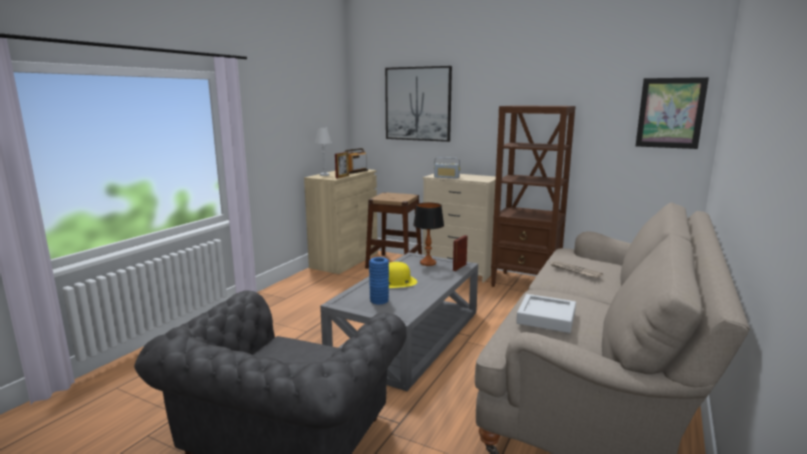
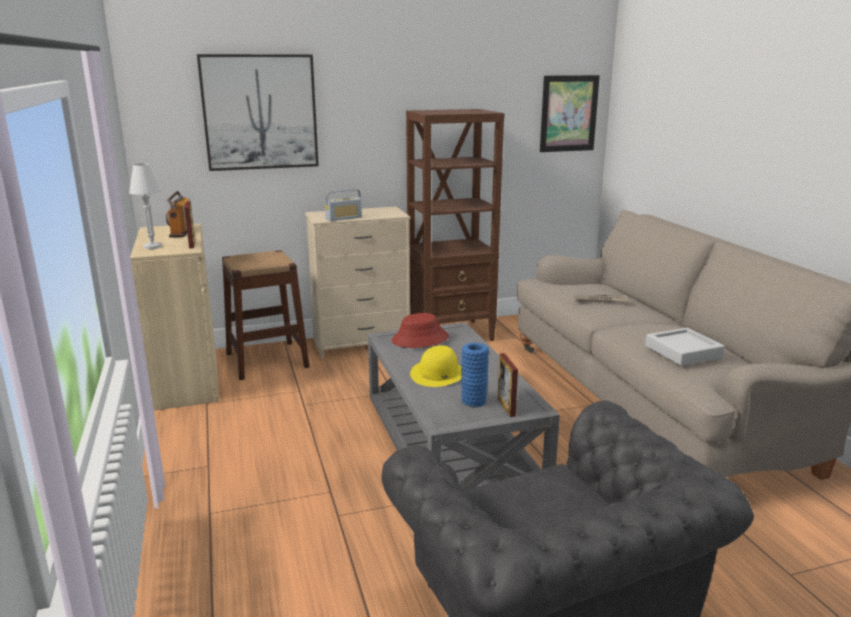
camera: 45 degrees left, 5 degrees up
table lamp [413,202,444,266] -> red hat [391,313,449,348]
picture frame [453,235,467,271] -> picture frame moved to [498,353,518,417]

